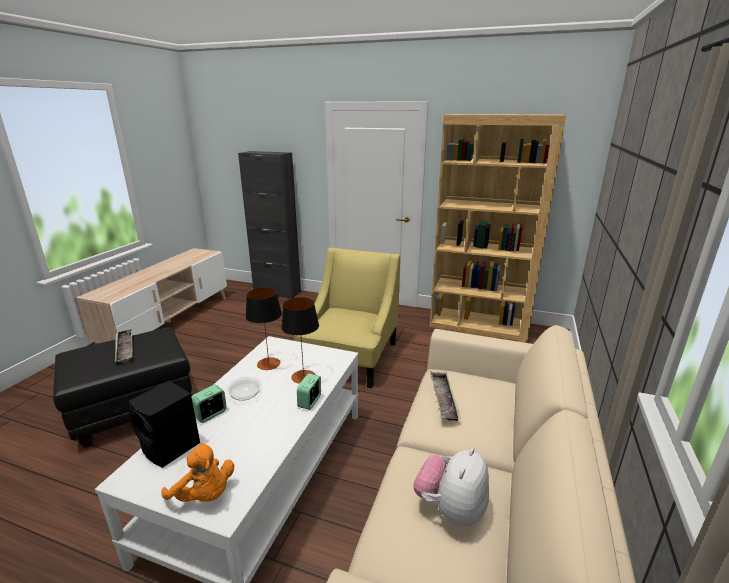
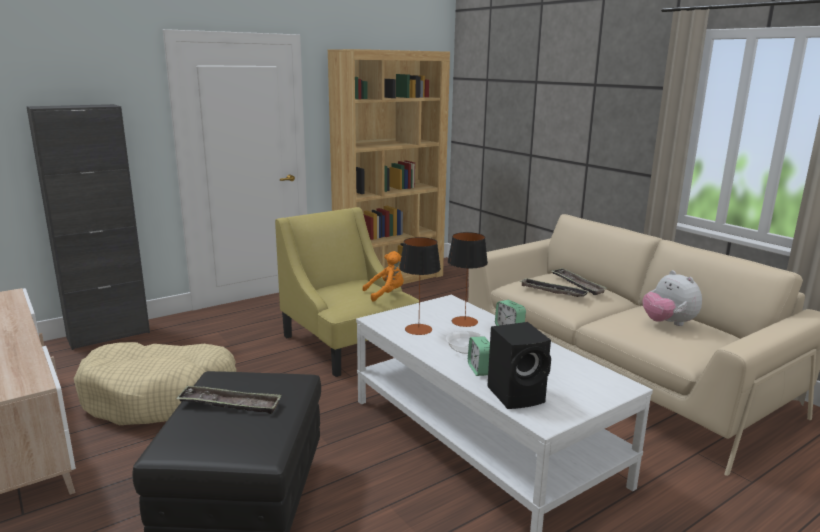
camera: 55 degrees left, 5 degrees down
orange plush toy [162,443,234,502] -> orange plush toy moved to [362,251,404,302]
none -> beige dog bed [74,342,237,425]
none -> tray [552,268,607,295]

